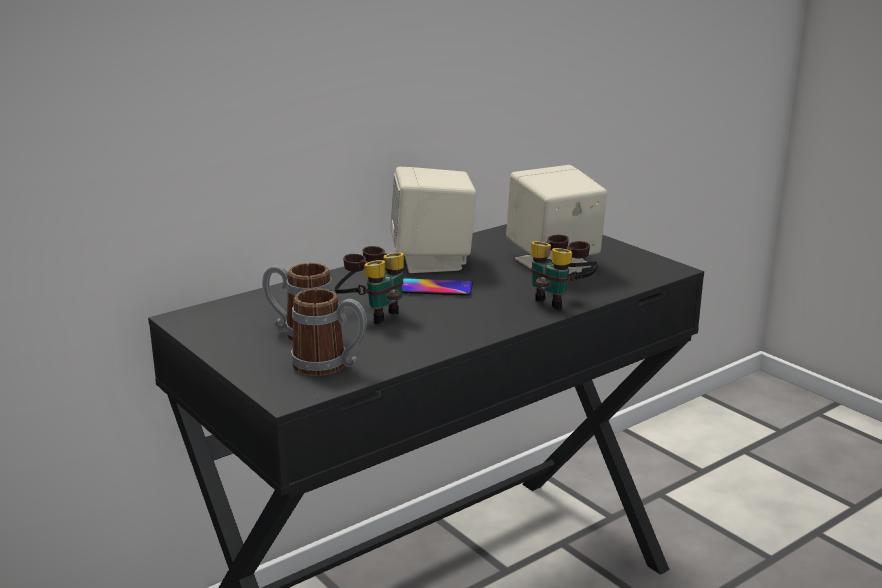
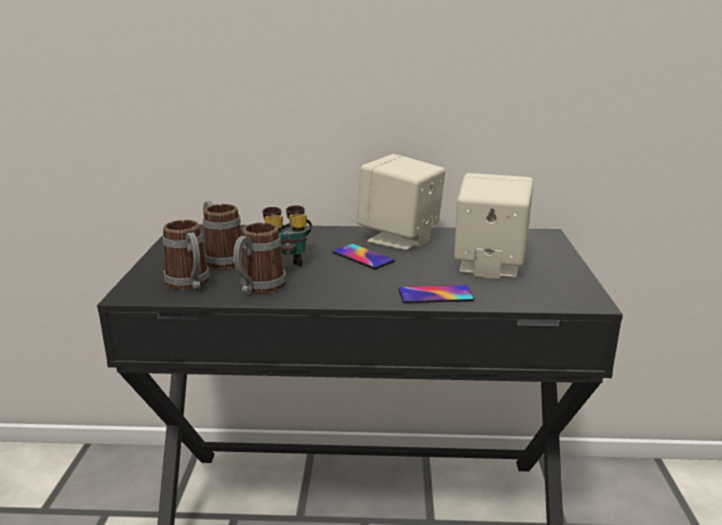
camera: 40 degrees right, 0 degrees up
binoculars [531,235,598,310] -> phone [398,285,474,303]
none -> mug [234,222,286,294]

